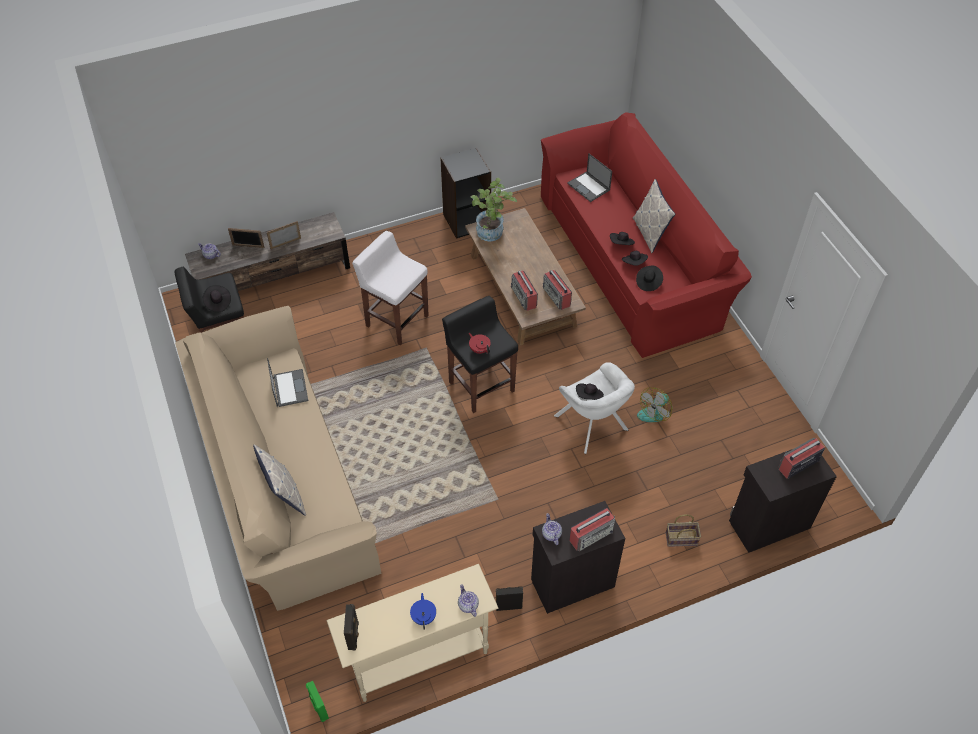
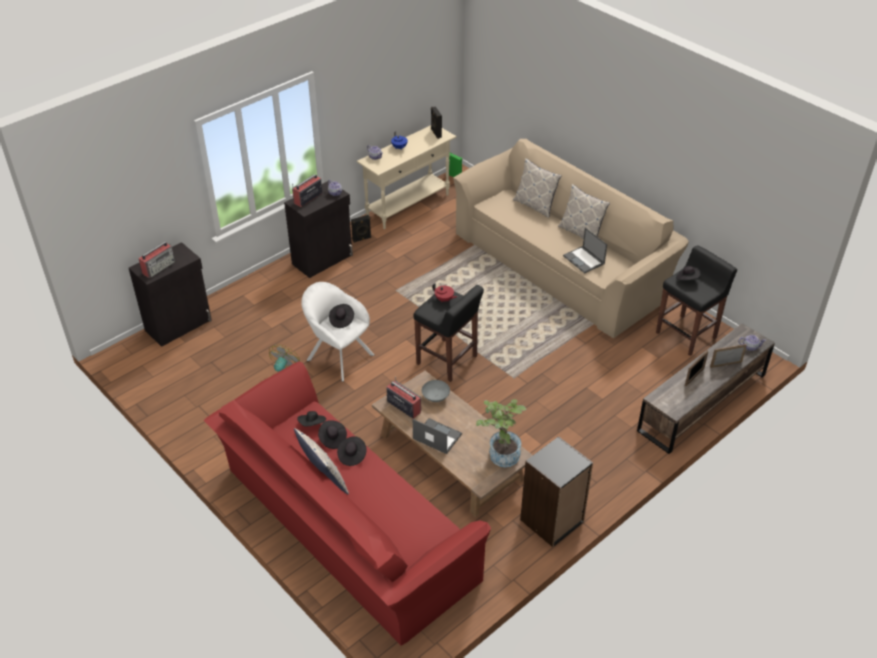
camera: 160 degrees right, 10 degrees down
white stool [352,231,429,345] -> none
radio [511,270,538,311] -> grey bowl [422,380,450,402]
laptop [567,153,612,202] -> laptop moved to [413,418,462,454]
basket [666,514,701,547] -> none
none -> pillow [558,184,610,239]

